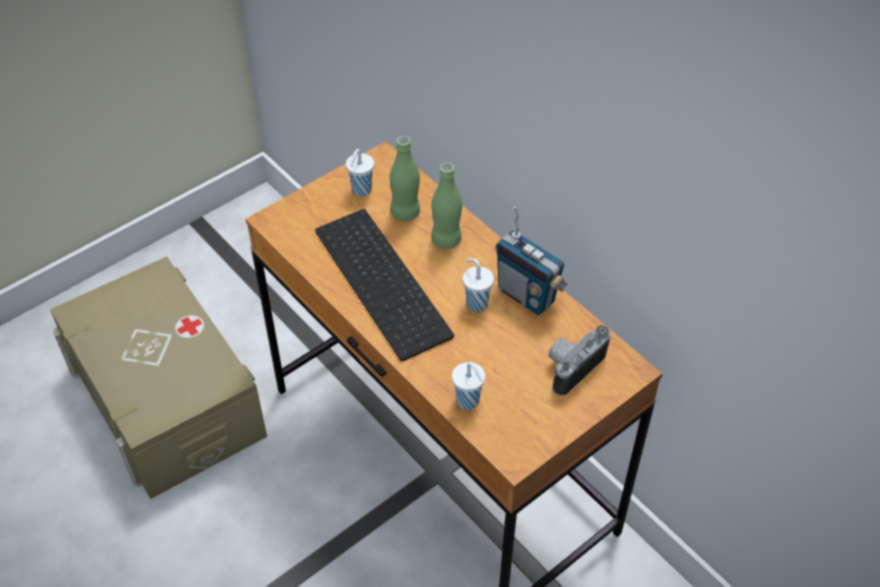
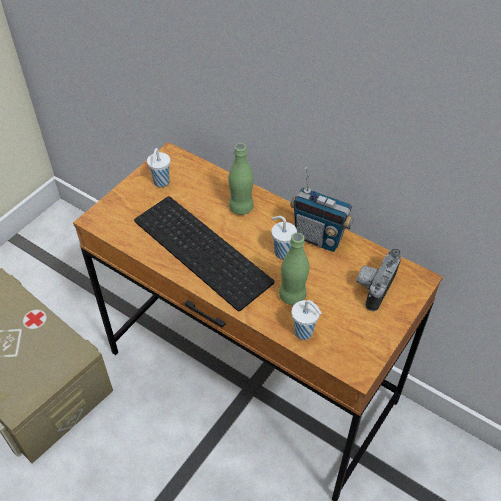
camera: 15 degrees left, 0 degrees up
green bottle [390,136,420,221] -> green bottle moved to [279,233,309,305]

